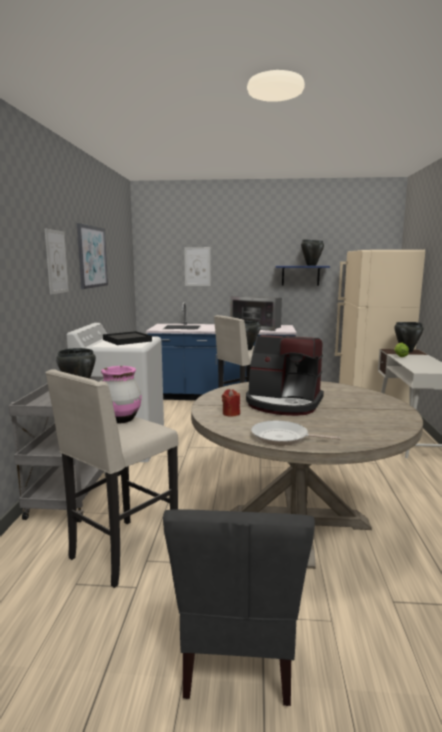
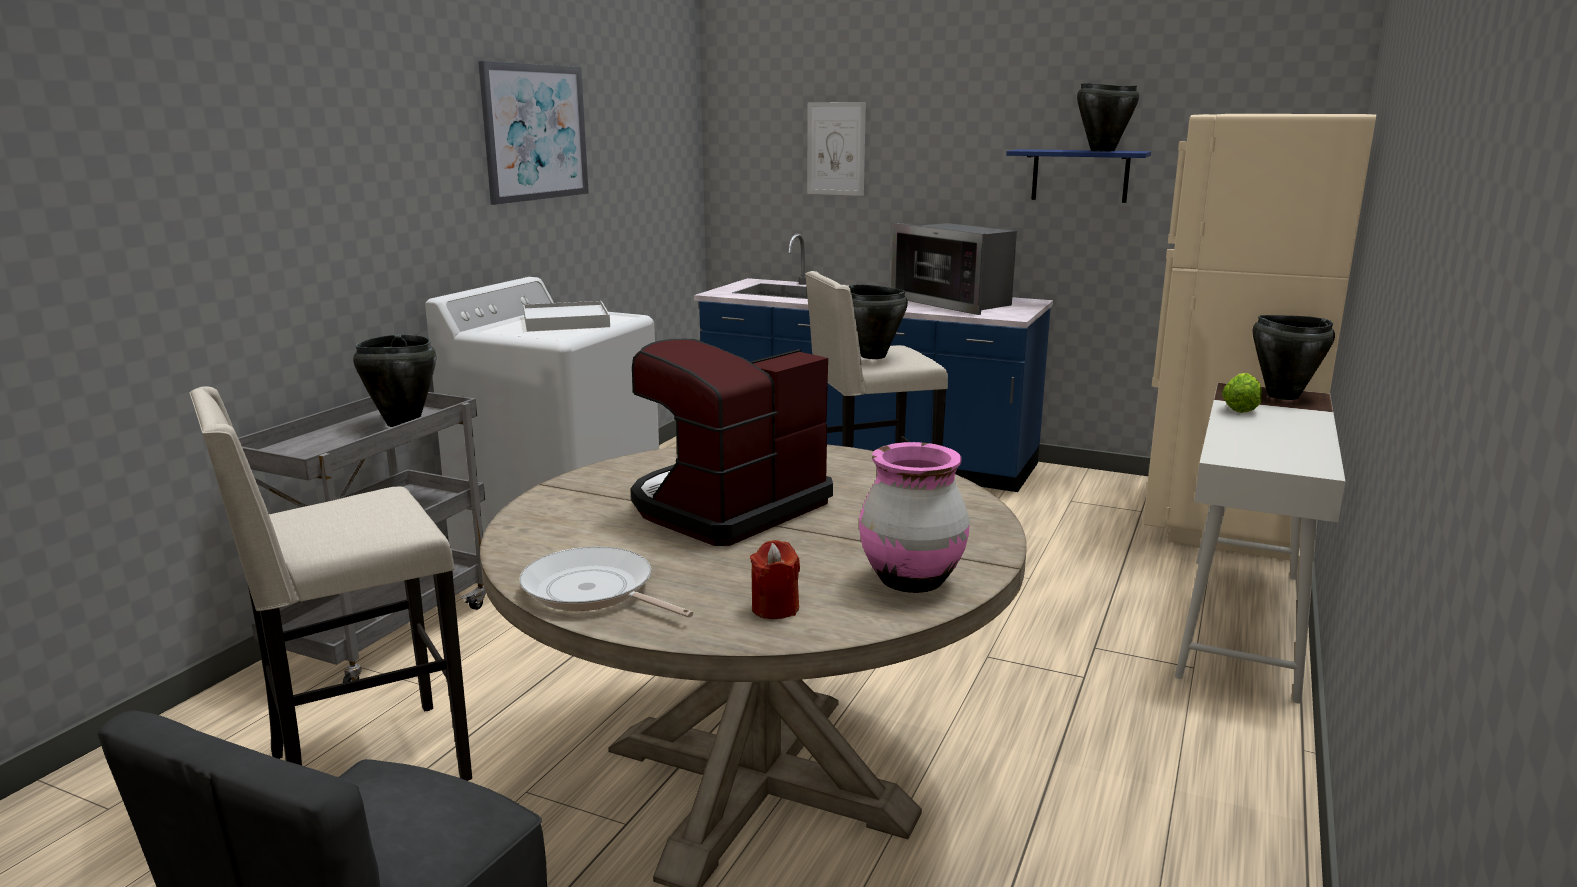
camera: 20 degrees right, 5 degrees up
picture [45,229,69,294] -> none
pink vase [101,366,142,423] -> pink vase moved to [859,442,970,593]
black tray [103,331,152,345] -> white tray [523,301,610,332]
red candle [222,389,240,417] -> red candle moved to [750,540,800,619]
coffee machine [246,335,324,416] -> coffee machine turned 90 degrees clockwise [631,339,833,546]

